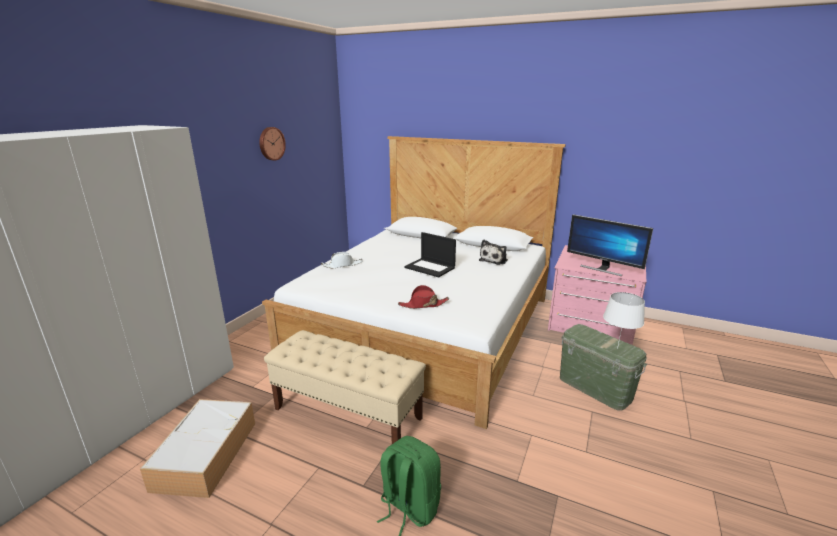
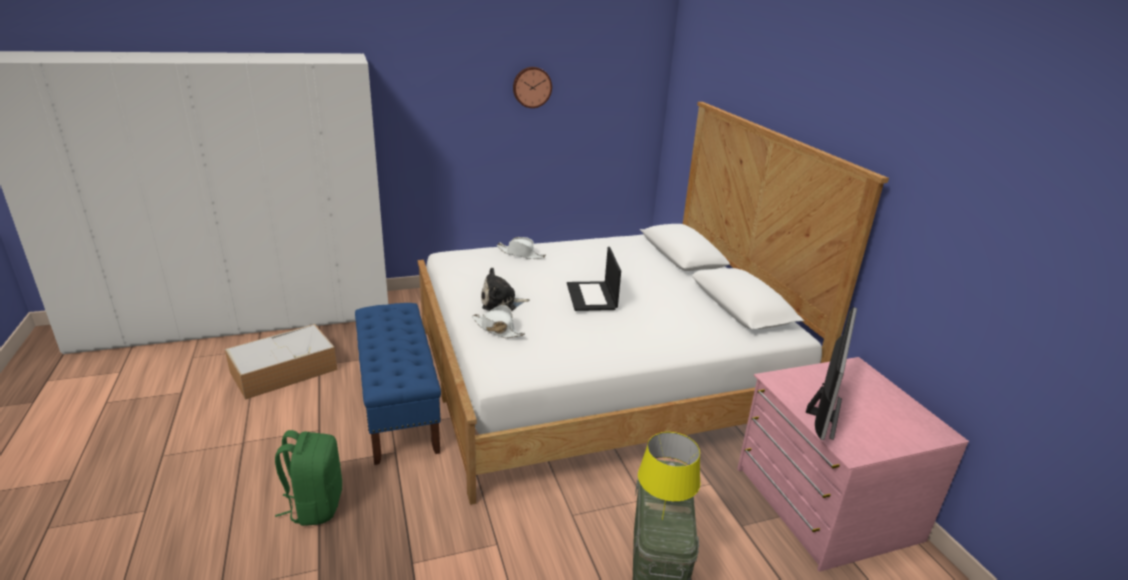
camera: 45 degrees right, 5 degrees up
beige bench [264,330,426,444] -> blue bench [355,303,441,465]
red hat [398,285,449,309] -> white hat [472,305,526,338]
plush toy [479,240,508,265] -> plush toy moved to [481,268,530,311]
monitor [567,214,653,276] -> monitor turned 150 degrees counterclockwise [806,307,857,440]
white table lamp [603,292,645,349] -> yellow table lamp [638,432,701,520]

